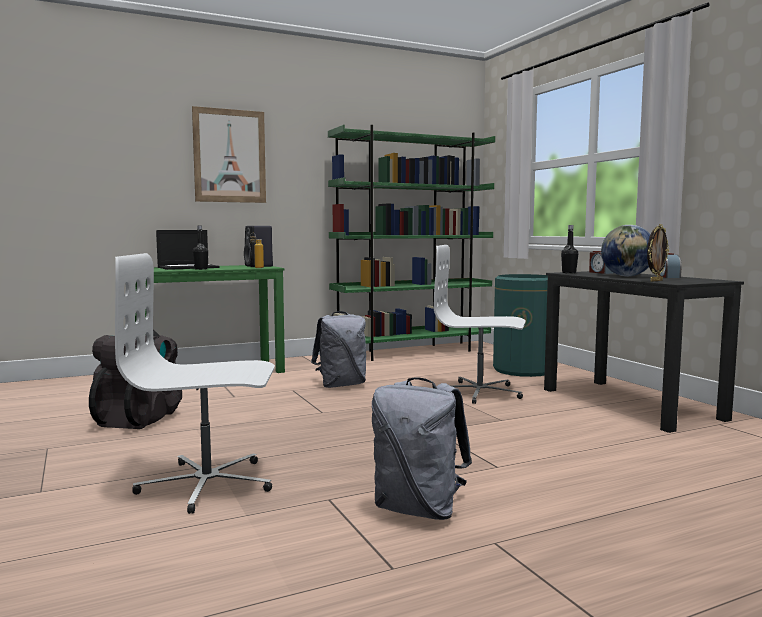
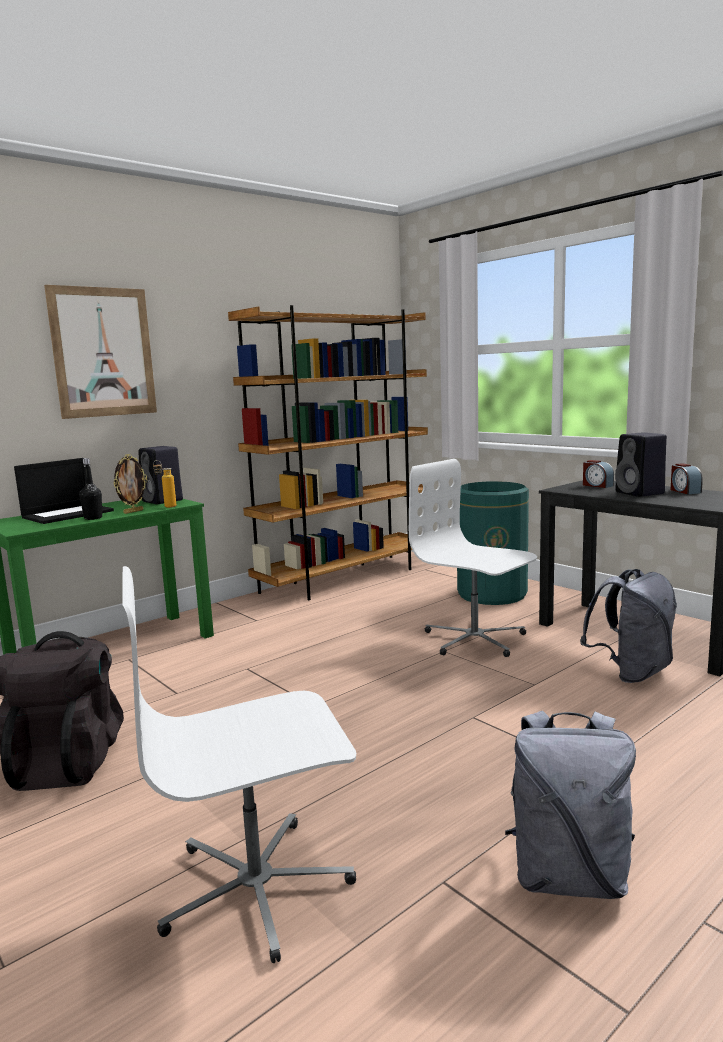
camera: 15 degrees left, 5 degrees up
grey backpack [311,311,366,388] -> grey backpack moved to [580,569,677,683]
green bookcase [328,125,495,361] -> brown bookcase [228,305,428,600]
white office chair [434,245,526,404] -> white office chair turned 45 degrees clockwise [409,459,537,657]
black bottle [561,225,578,273] -> none
globe [601,225,651,276] -> black speaker [615,432,667,497]
picture frame [647,224,669,282] -> picture frame moved to [113,454,148,514]

